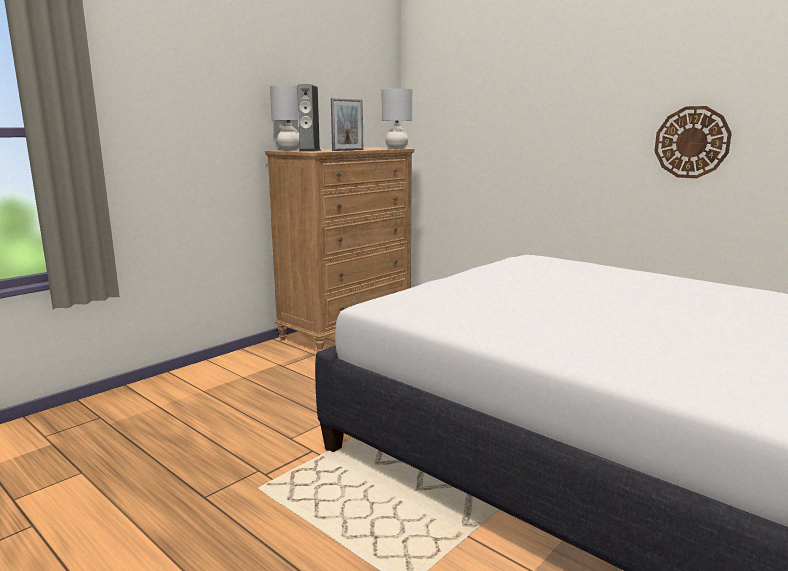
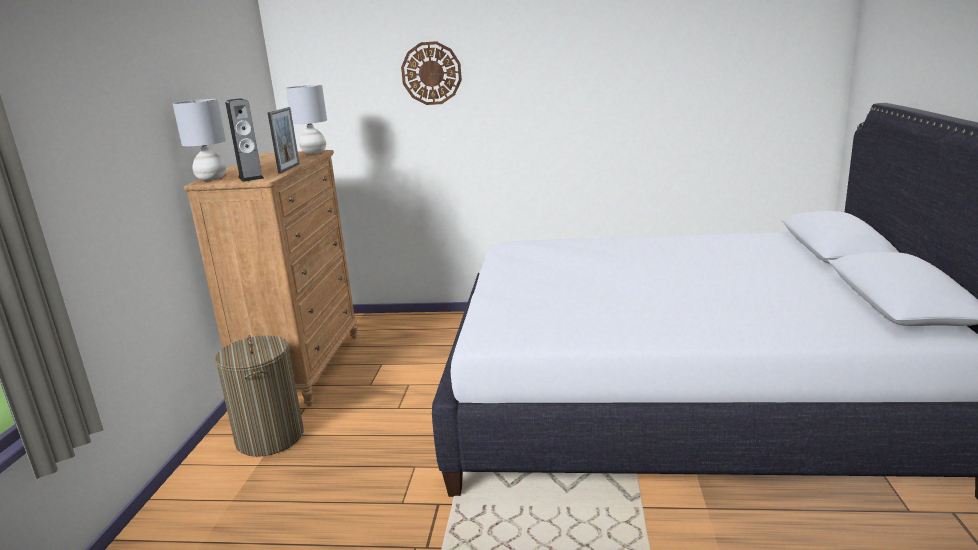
camera: 35 degrees left, 5 degrees up
wall clock [654,106,732,178] -> wall clock moved to [401,41,462,105]
none -> laundry basket [215,335,304,457]

